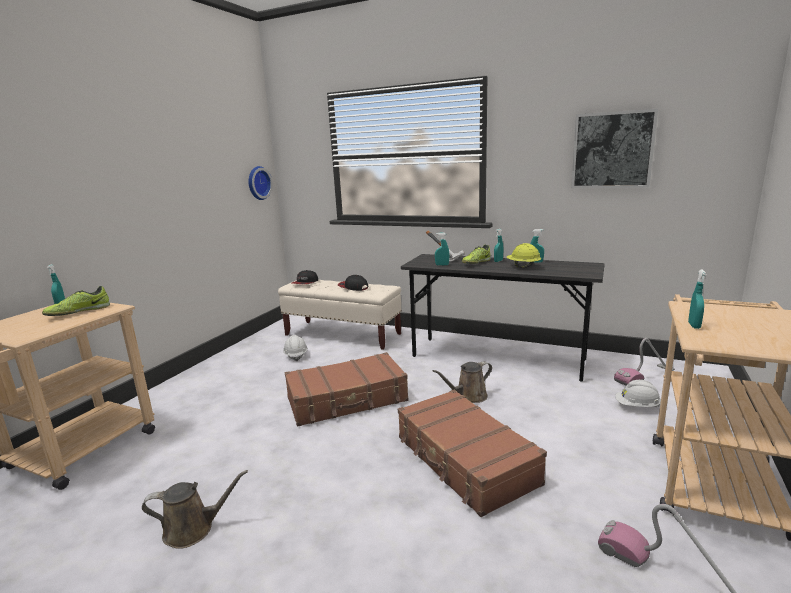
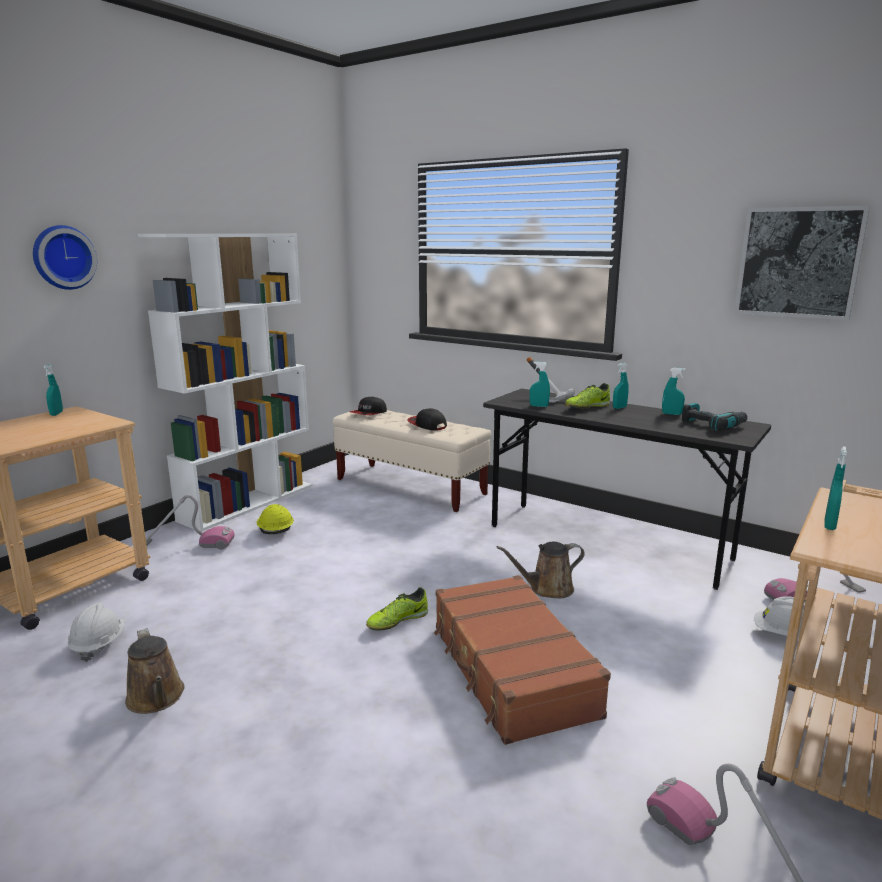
camera: 10 degrees right, 0 degrees up
shoe [42,286,110,316] -> shoe moved to [366,587,428,630]
brown watering can [142,470,248,549] -> brown watering can turned 60 degrees clockwise [125,628,185,714]
wall clock [248,166,273,200] -> wall clock moved to [33,225,97,290]
white hard hat [283,335,308,361] -> white hard hat moved to [68,603,125,662]
brown suitcase [285,352,408,427] -> none
yellow hard hat [507,243,541,268] -> yellow hard hat moved to [257,504,294,534]
none -> white bookcase [138,234,312,532]
none -> vacuum cleaner [146,495,235,550]
none -> power drill [682,403,748,431]

